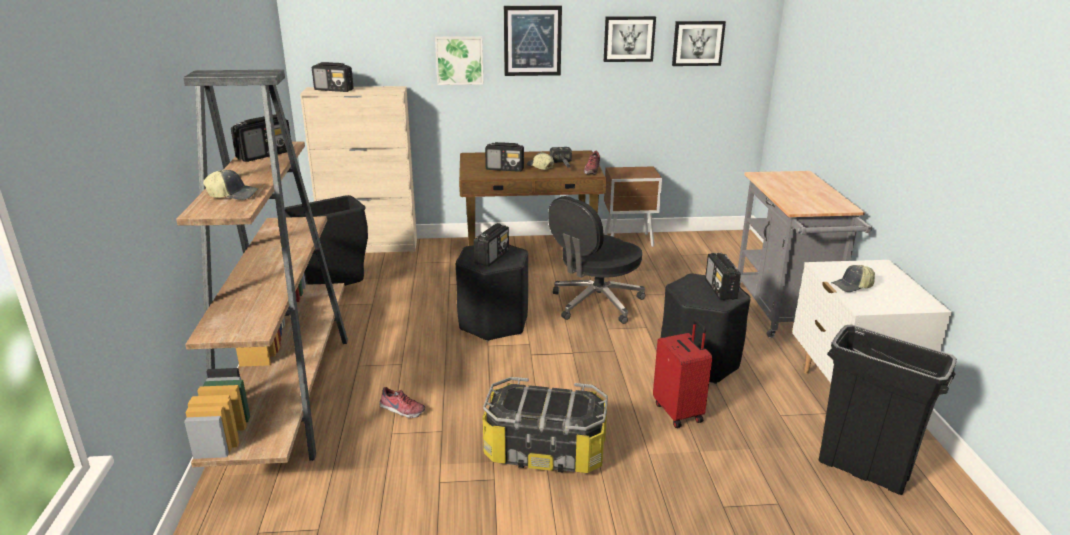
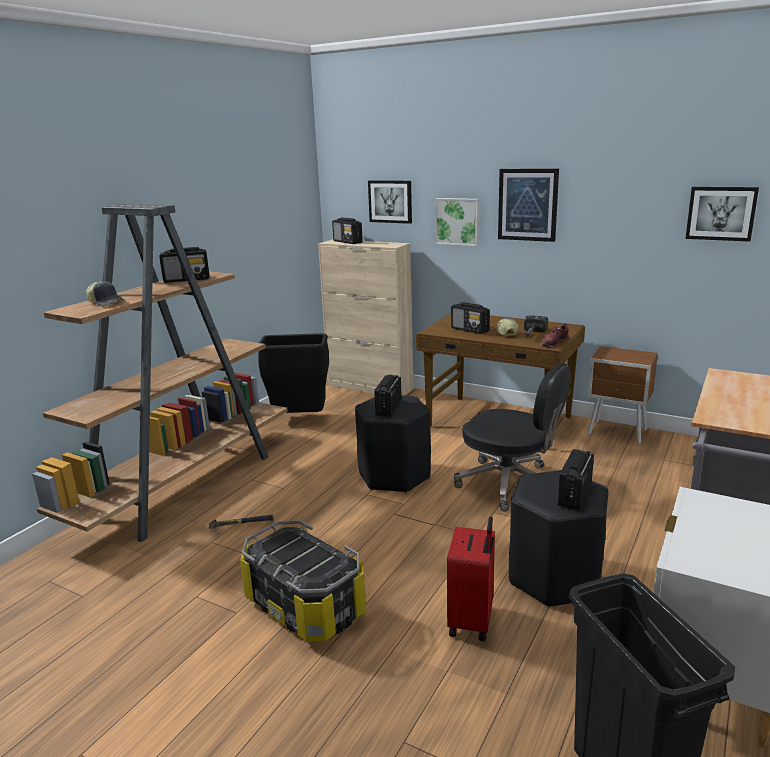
camera: 35 degrees right, 5 degrees down
shoe [379,387,425,418] -> hammer [209,515,274,529]
radio [474,223,509,266] -> radio turned 135 degrees clockwise [374,375,402,417]
black office chair [548,196,645,324] -> black office chair turned 135 degrees counterclockwise [454,363,571,512]
picture [604,16,656,62] -> picture moved to [368,180,412,224]
cap [831,265,875,292] -> none

